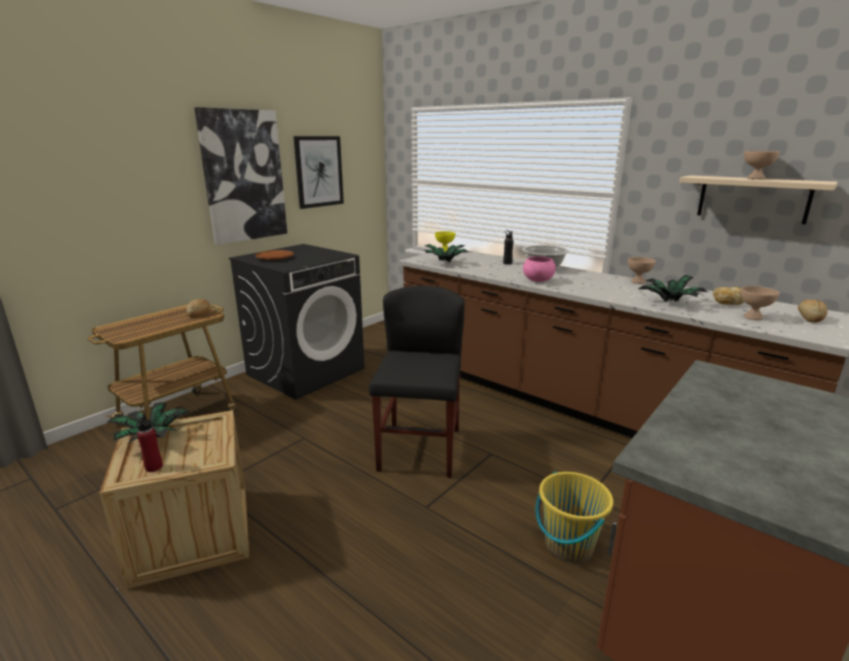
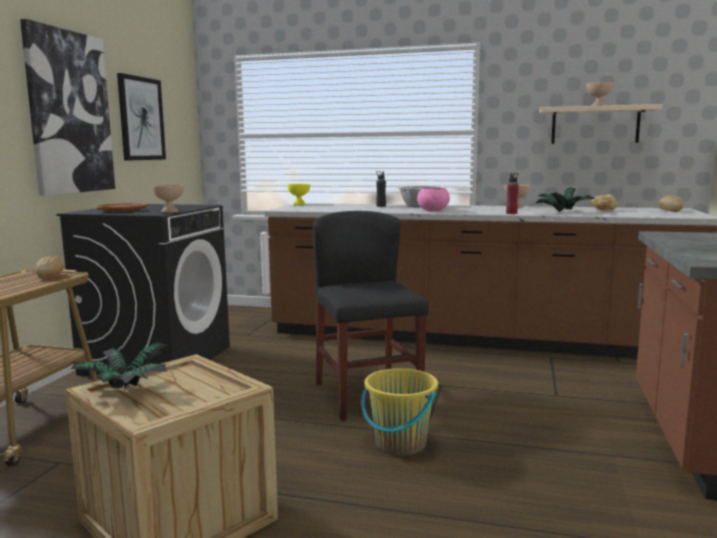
camera: 25 degrees left, 10 degrees down
red bottle [137,414,163,472] -> red bottle moved to [506,173,518,214]
potted plant [424,244,468,262] -> none
yellow bucket [536,471,614,563] -> yellow bucket moved to [361,368,438,456]
beige bowl [741,286,780,320] -> beige bowl moved to [152,185,184,213]

